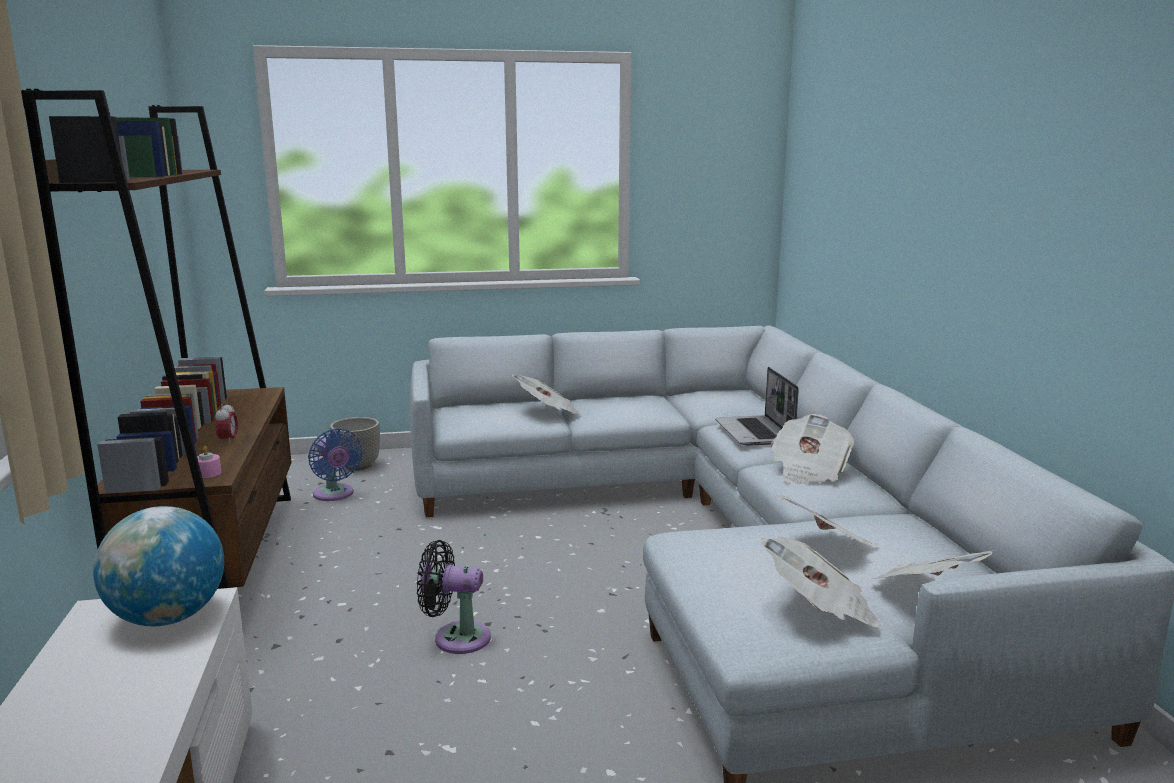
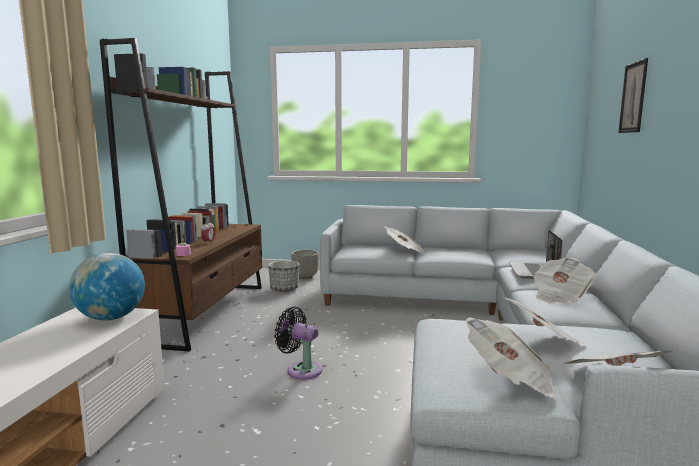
camera: 20 degrees right, 5 degrees down
blue fan [308,428,363,501] -> planter [268,260,300,292]
none -> picture [618,58,648,133]

